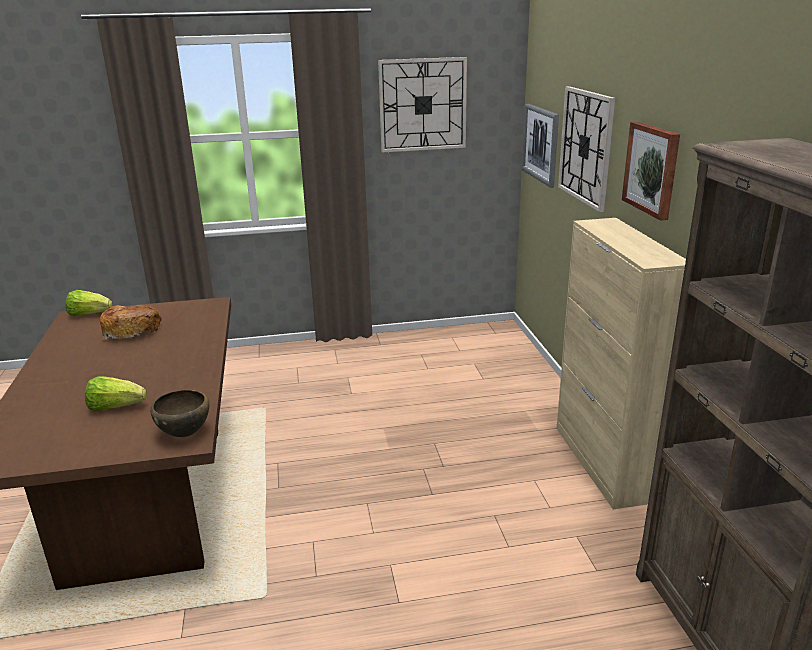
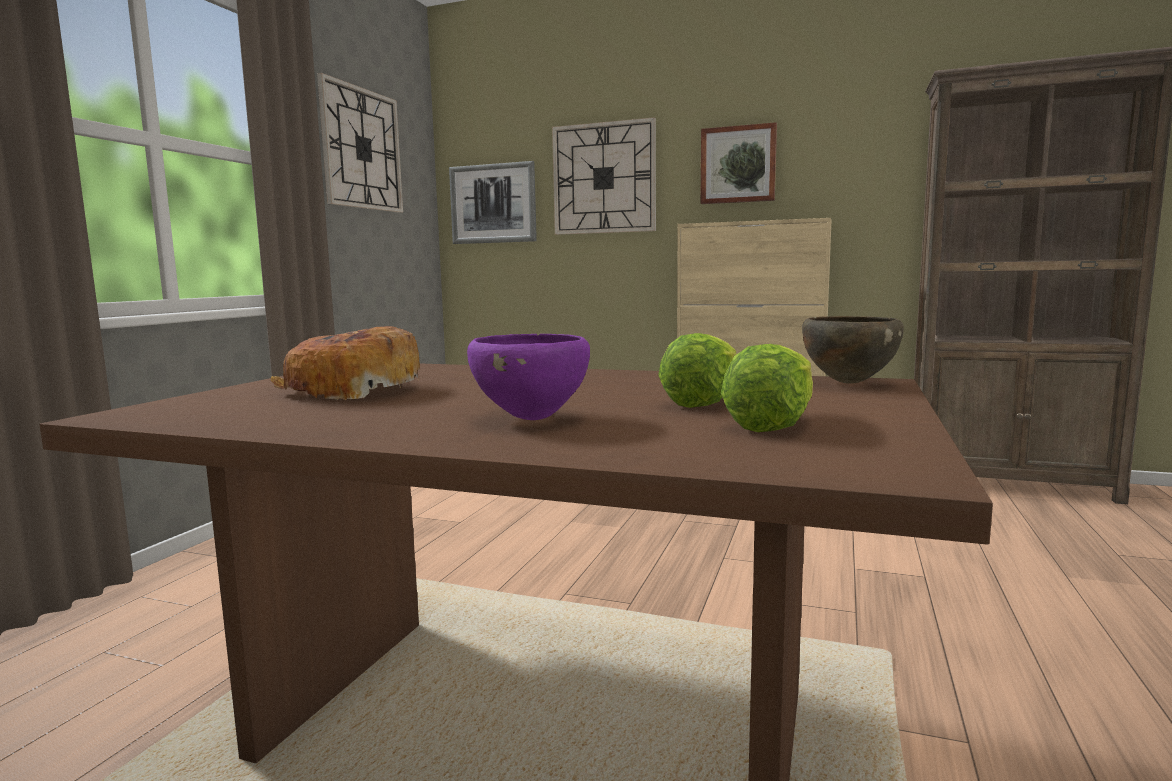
camera: 60 degrees left, 15 degrees down
lettuce [65,290,112,316] -> lettuce moved to [721,344,813,432]
none -> purple bowl [467,334,590,420]

